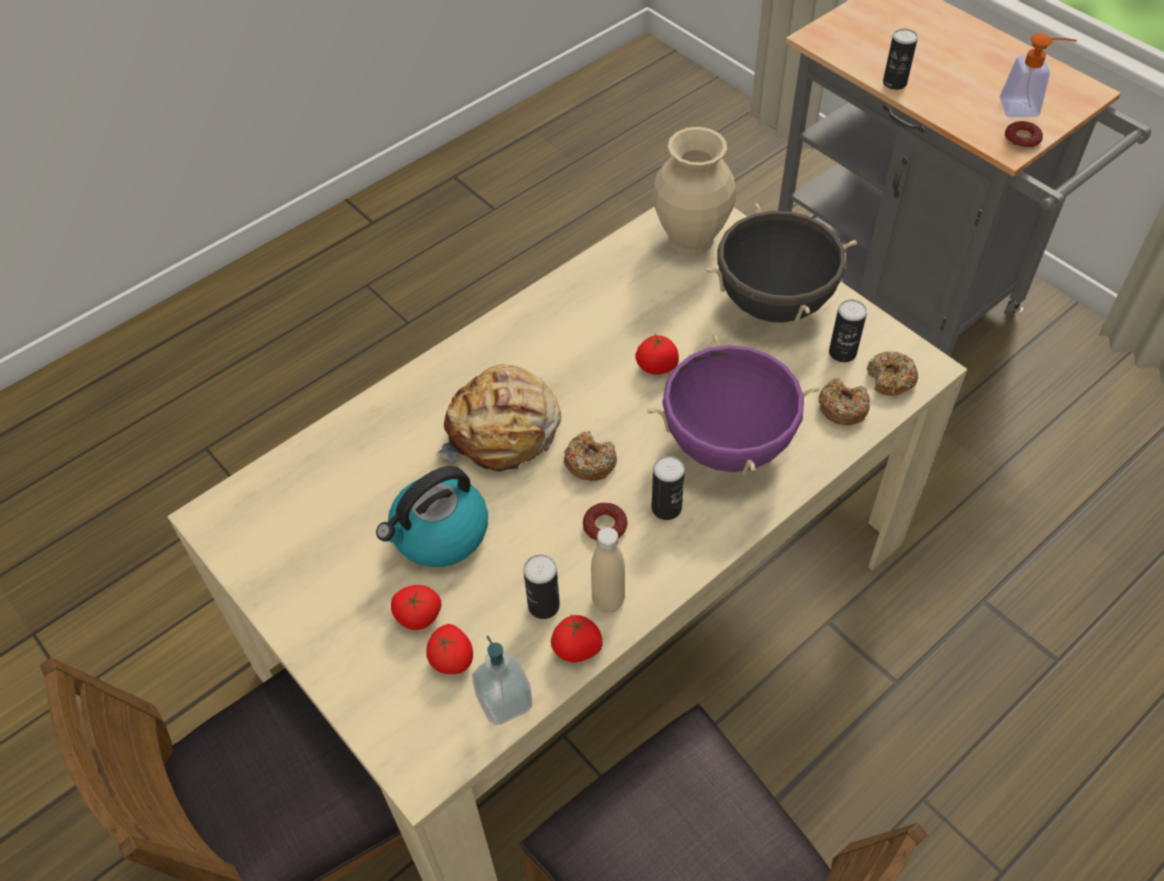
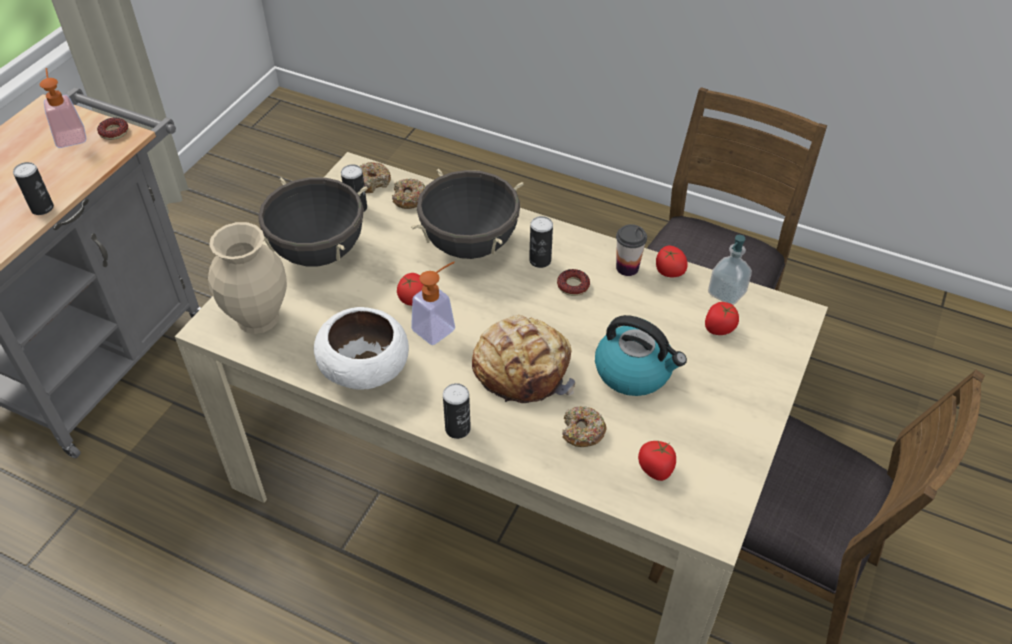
camera: 115 degrees left, 5 degrees down
tomato [391,585,441,630] -> tomato moved to [638,441,676,481]
can [523,555,560,619] -> can moved to [443,383,471,439]
donut [564,431,617,481] -> donut moved to [562,406,607,447]
beige bottle [591,527,625,613] -> cup [616,224,647,276]
purple cooking pot [647,334,819,475] -> black cooking pot [411,169,524,259]
none -> white bowl [314,307,409,390]
none -> soap dispenser [411,261,455,345]

